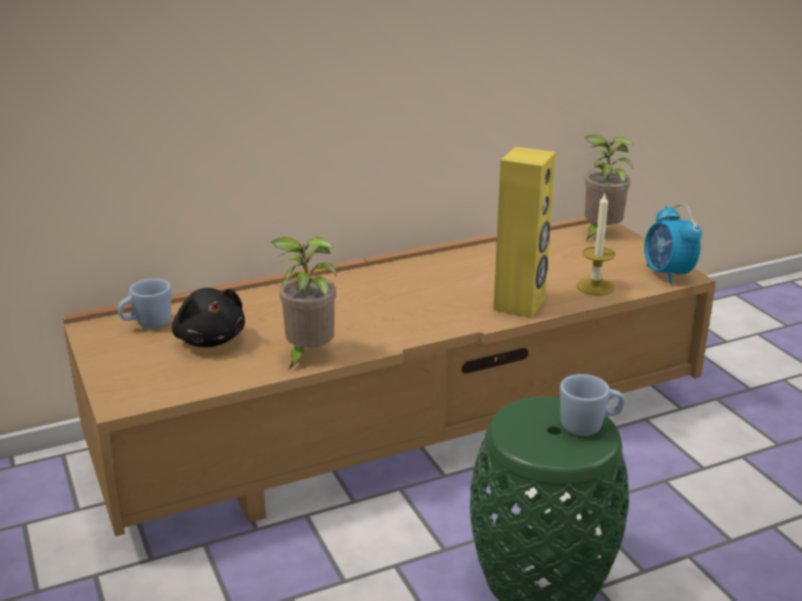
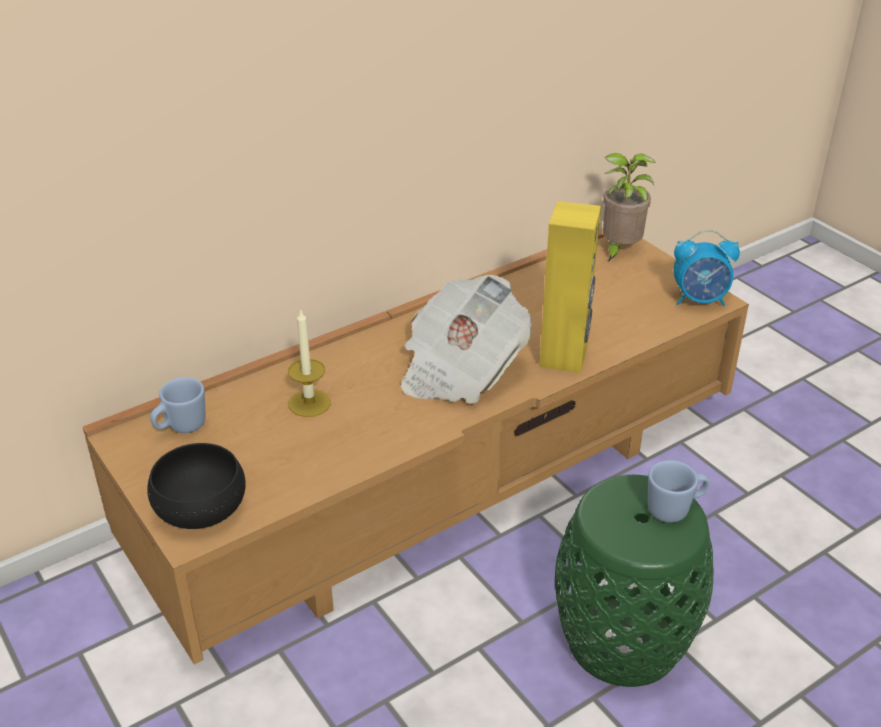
camera: 10 degrees left, 10 degrees up
black plush toy [172,288,245,347] -> none
potted plant [271,237,337,369] -> none
candle [577,193,615,295] -> candle moved to [288,310,331,417]
alarm clock [644,204,702,285] -> alarm clock turned 60 degrees counterclockwise [674,230,740,306]
none -> black bowl [147,443,246,529]
none -> newspaper [401,275,532,404]

